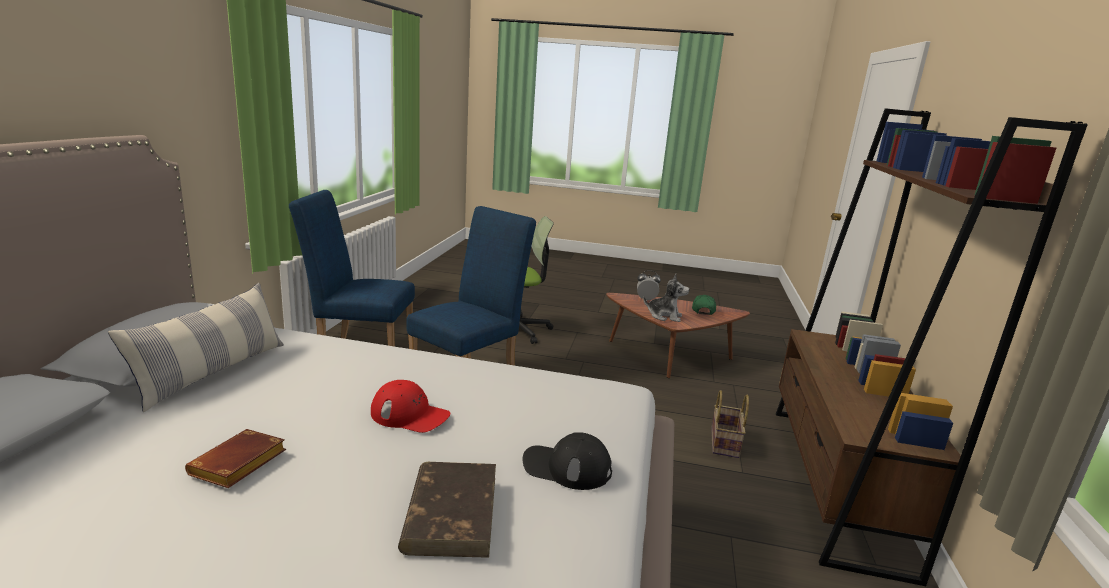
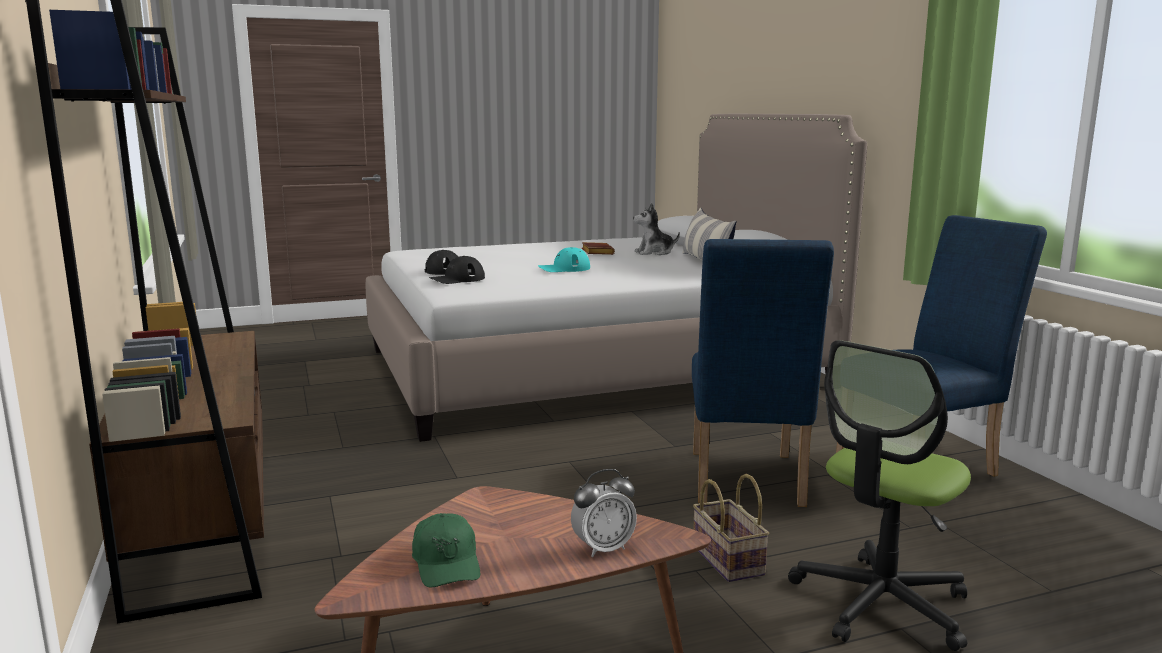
camera: 150 degrees right, 5 degrees down
red cap [371,380,450,433] -> turquoise cap [538,247,590,272]
brown book [398,462,496,558] -> none
plush toy [643,274,689,322] -> plush toy moved to [633,203,680,255]
basket [711,390,749,458] -> basket moved to [693,474,769,582]
none -> black cap [429,256,485,284]

